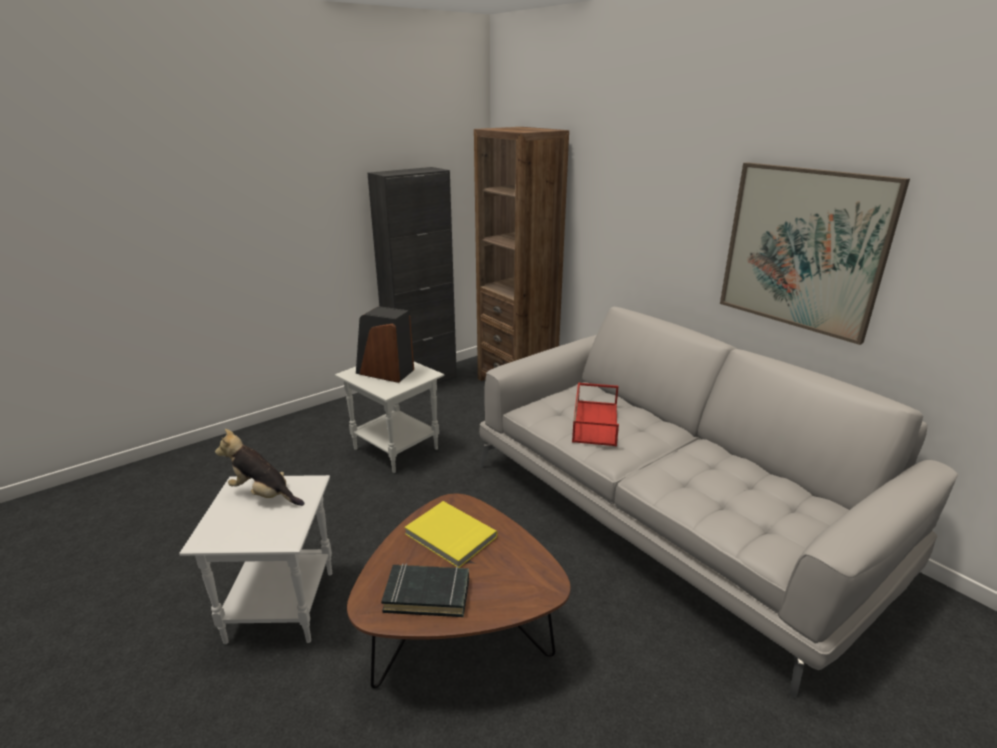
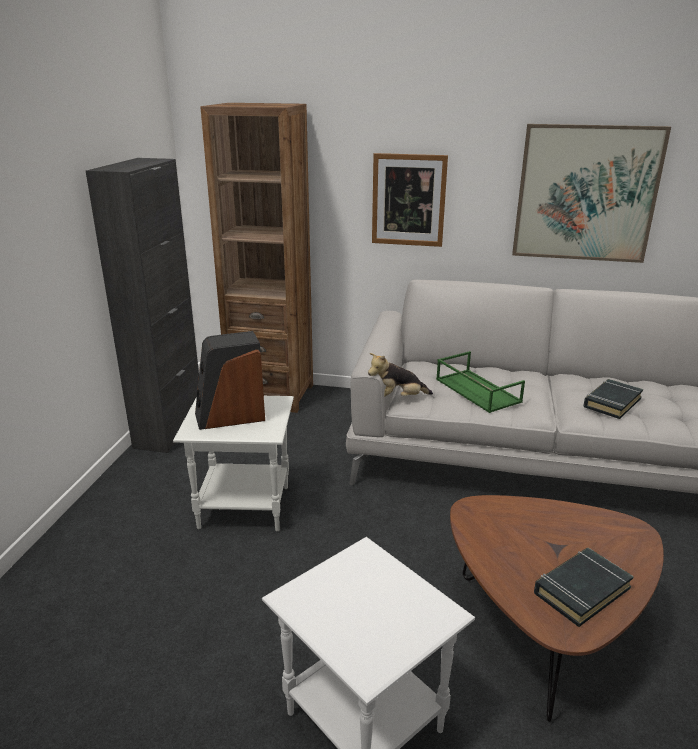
camera: 40 degrees left, 0 degrees up
plush toy [215,429,305,506] -> plush toy moved to [368,353,433,397]
yellow book [405,501,497,568] -> none
red tray [572,382,619,446] -> green tray [436,351,525,413]
none -> picture [372,153,448,247]
none -> black book [583,379,643,419]

